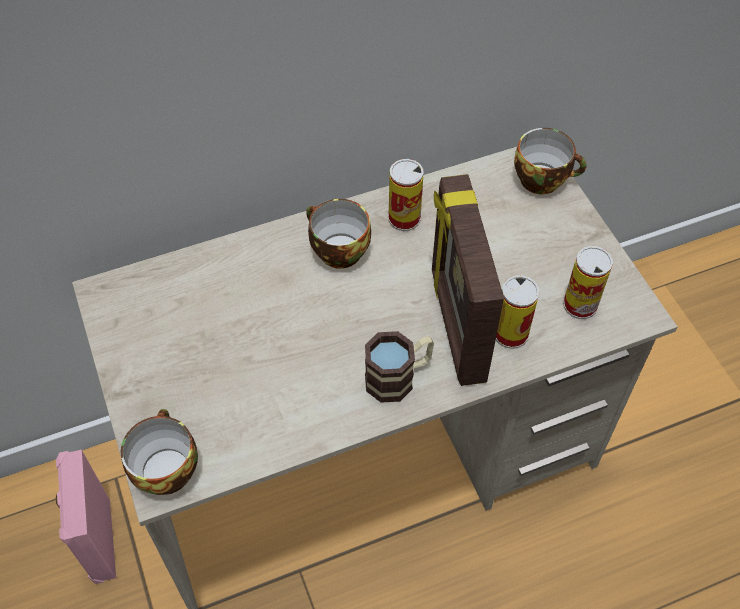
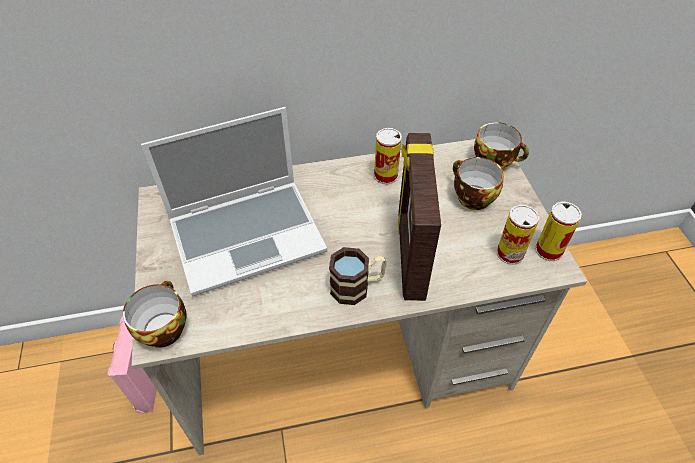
camera: 10 degrees right, 5 degrees down
cup [306,199,371,269] -> cup moved to [453,157,504,210]
can [496,275,540,349] -> can moved to [535,201,582,261]
none -> laptop [141,107,327,296]

